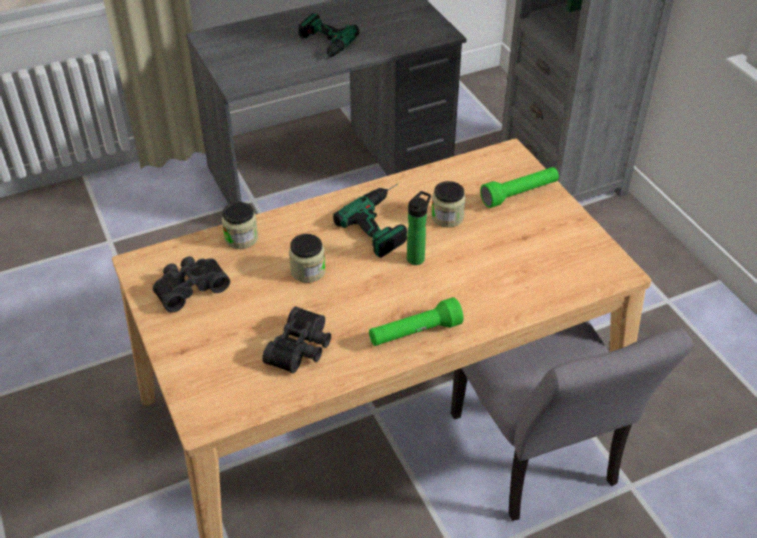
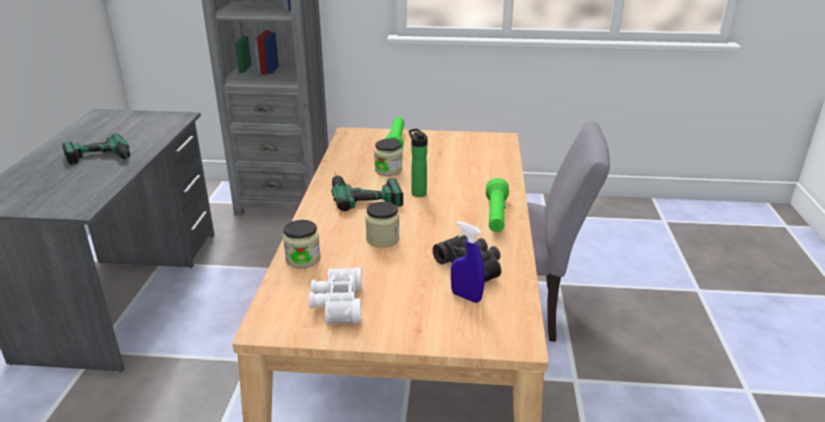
camera: 60 degrees left, 15 degrees down
black binoculars [153,256,230,313] -> white binoculars [309,268,362,324]
none -> blue spray bottle [451,221,485,303]

